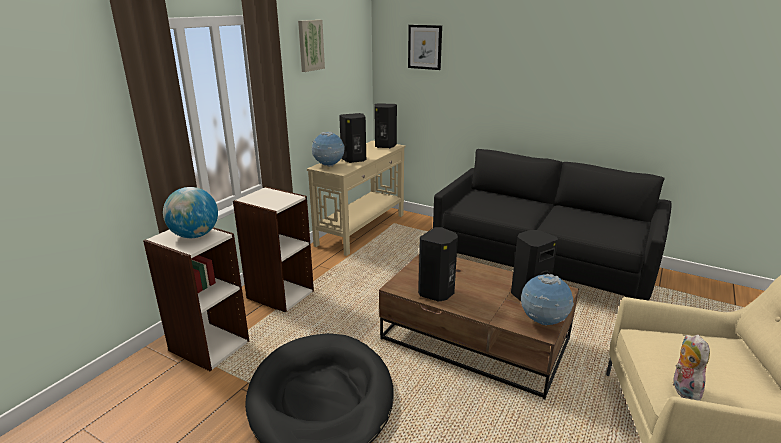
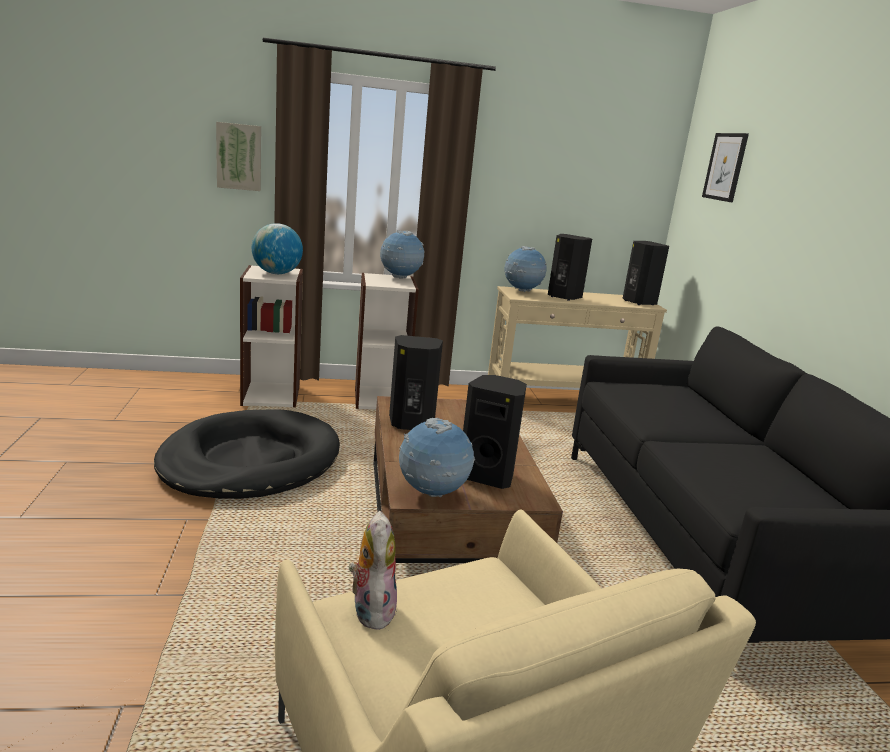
camera: 50 degrees right, 5 degrees down
picture [298,20,325,72] -> picture moved to [216,122,261,191]
plush toy [673,335,710,401] -> plush toy turned 60 degrees counterclockwise [349,511,397,630]
none -> globe [380,230,424,279]

